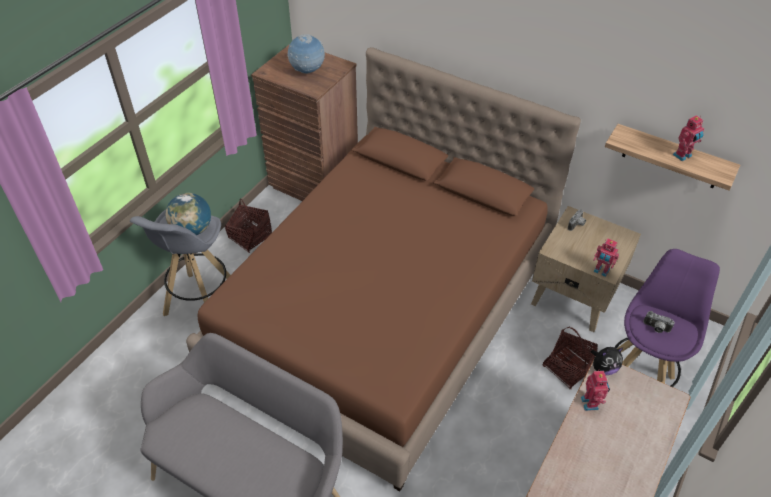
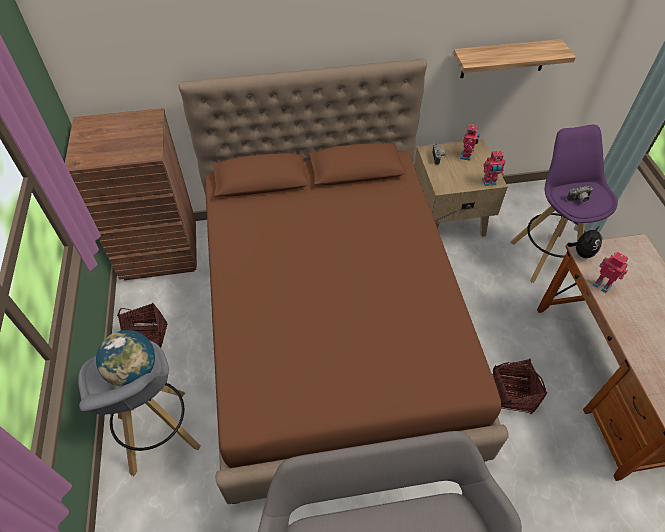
camera: 40 degrees left, 5 degrees up
globe [287,34,325,74] -> none
basket [543,327,598,390] -> basket moved to [492,359,547,415]
toy robot [672,115,704,161] -> toy robot moved to [460,123,479,161]

